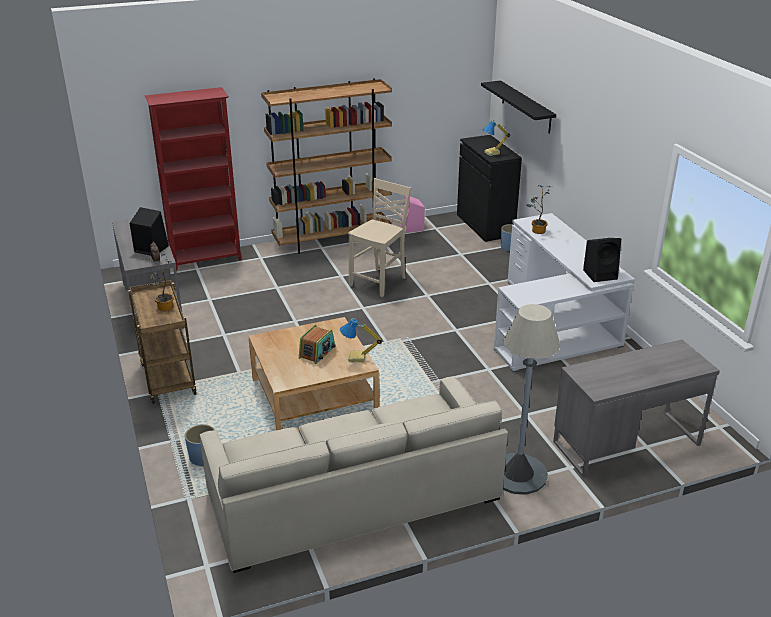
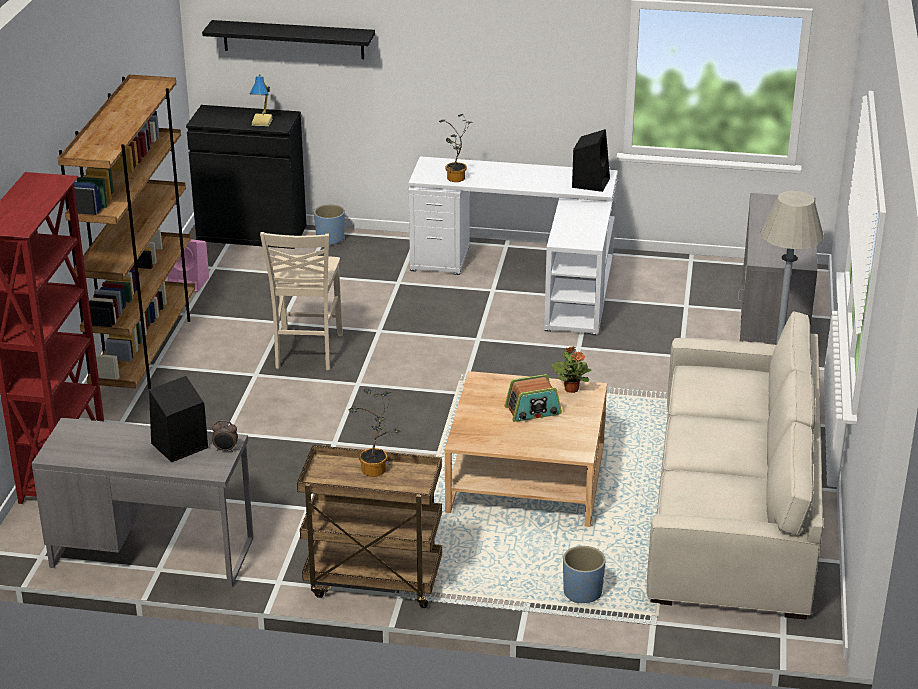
camera: 60 degrees left, 0 degrees up
radio [299,325,336,364] -> radio turned 105 degrees clockwise [505,374,562,422]
table lamp [340,318,382,363] -> potted plant [551,346,591,393]
beige chair [348,178,412,297] -> beige chair turned 150 degrees counterclockwise [260,232,343,370]

